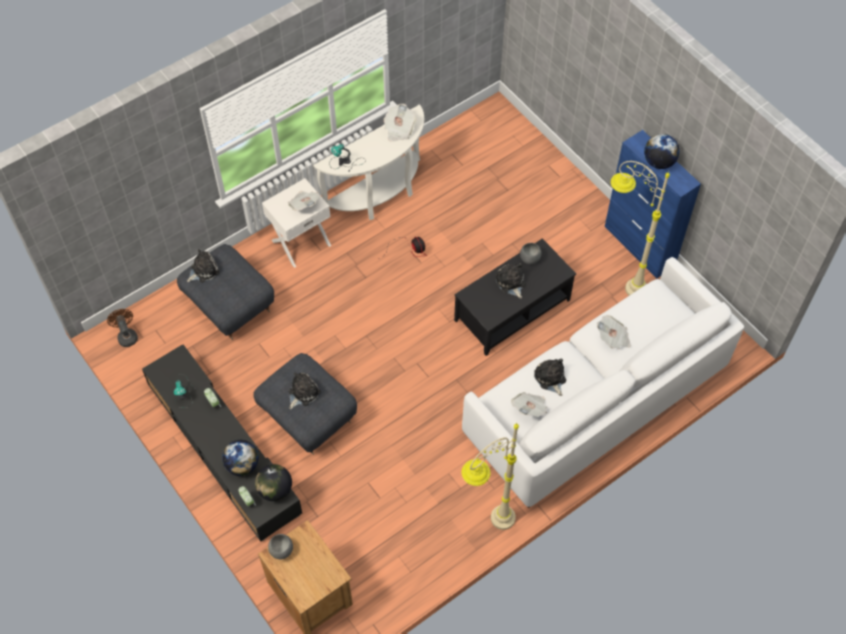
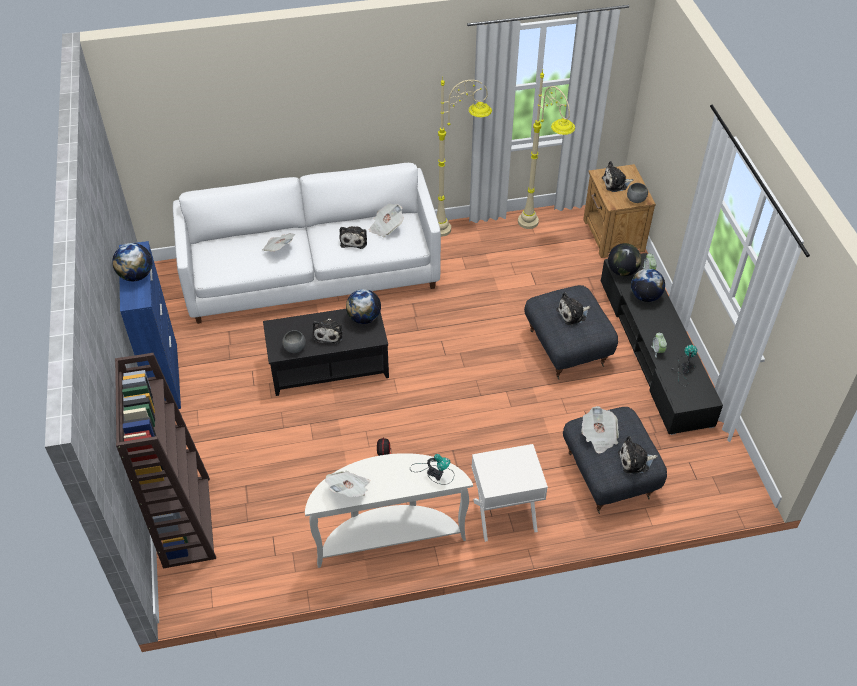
camera: 155 degrees left, 10 degrees down
brown fan [107,309,138,347] -> none
newspaper [288,191,321,211] -> newspaper moved to [581,406,619,454]
beige floor lamp [611,161,670,296] -> beige floor lamp moved to [518,69,575,229]
none -> brown bookcase [115,353,216,569]
none -> globe [346,289,381,324]
none -> plush toy [602,161,634,192]

